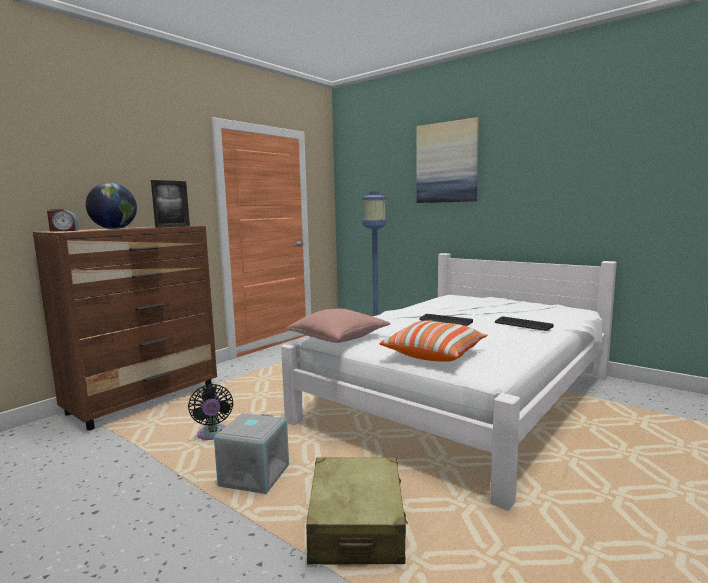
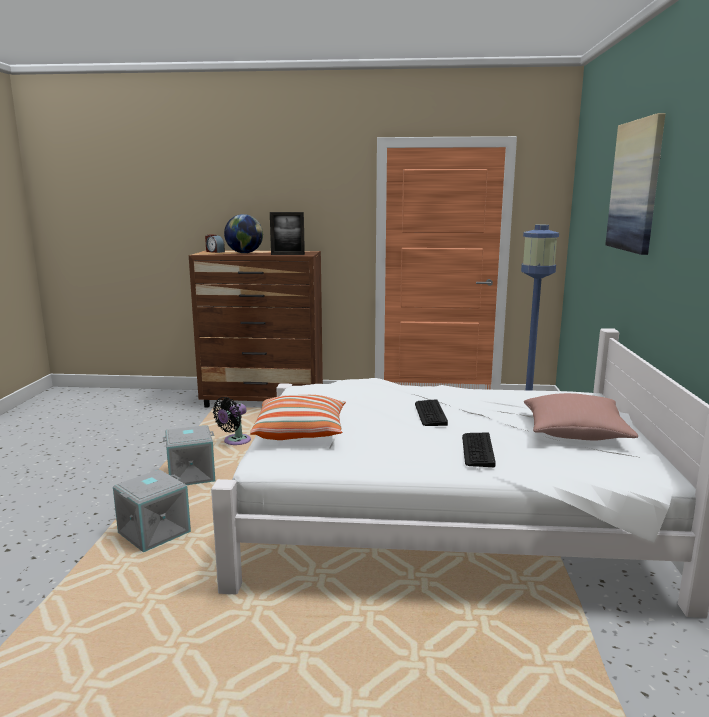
camera: 55 degrees right, 5 degrees up
pink pillow [286,309,391,343] -> pink pillow moved to [524,393,638,440]
beige suitcase [306,457,408,565] -> grey storage box [113,469,191,553]

